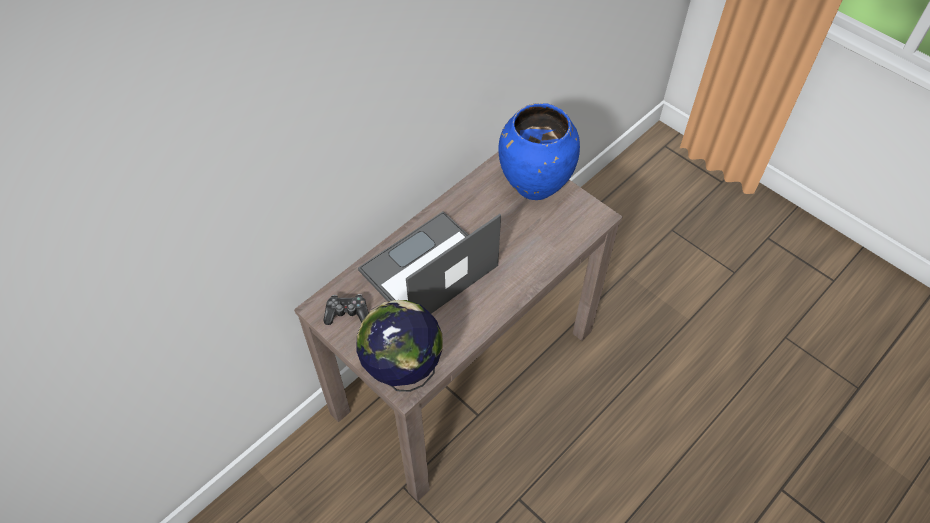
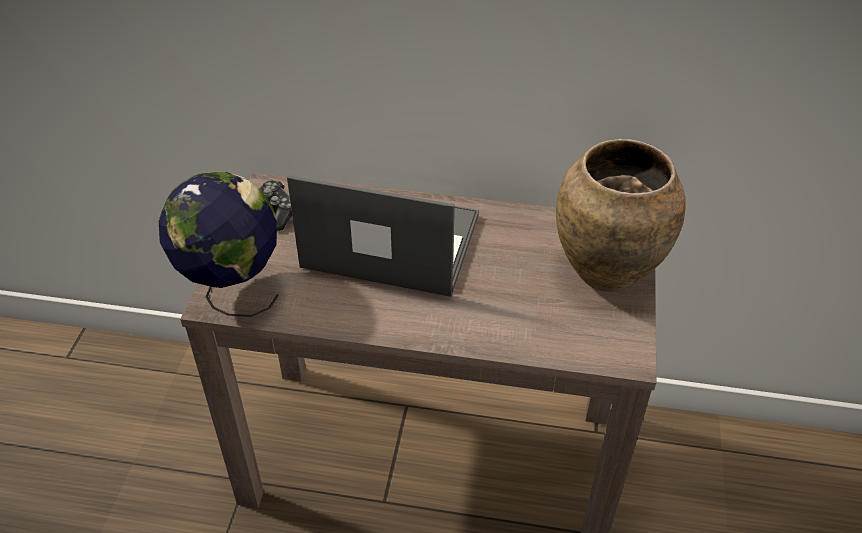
camera: 55 degrees right, 10 degrees down
blue vase [498,103,580,200] -> brown vase [556,139,686,292]

